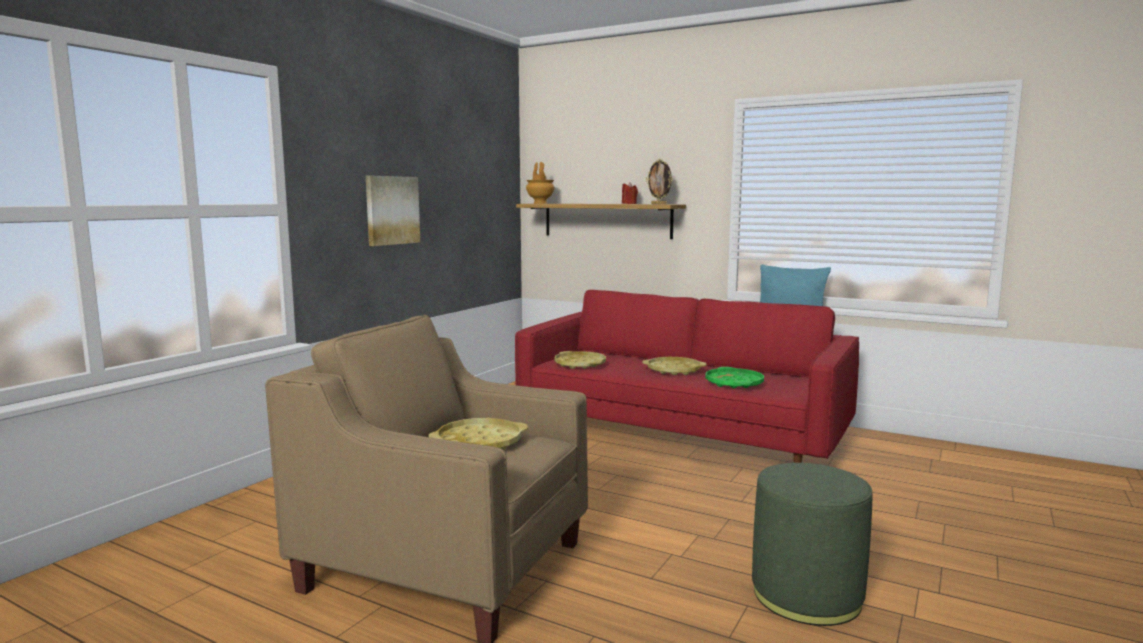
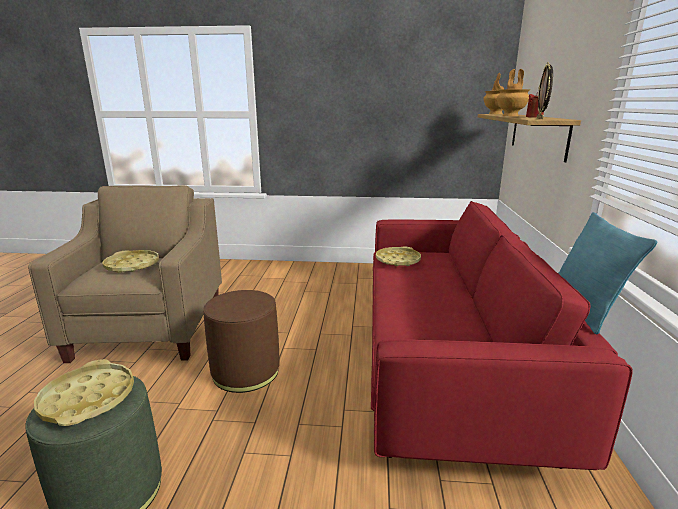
camera: 65 degrees right, 10 degrees up
picture [366,176,420,246] -> none
yellow tray [642,357,707,375] -> yellow tray moved to [34,359,134,426]
green tray [705,367,764,388] -> none
none -> brown ottoman [203,290,280,393]
none -> brown vase [497,69,530,116]

